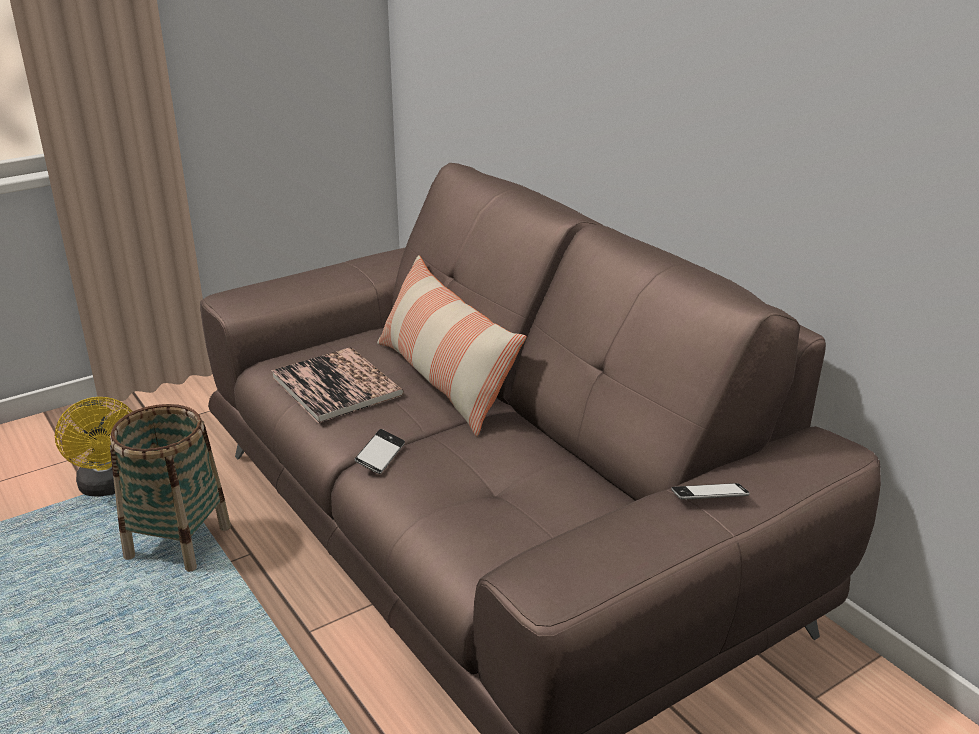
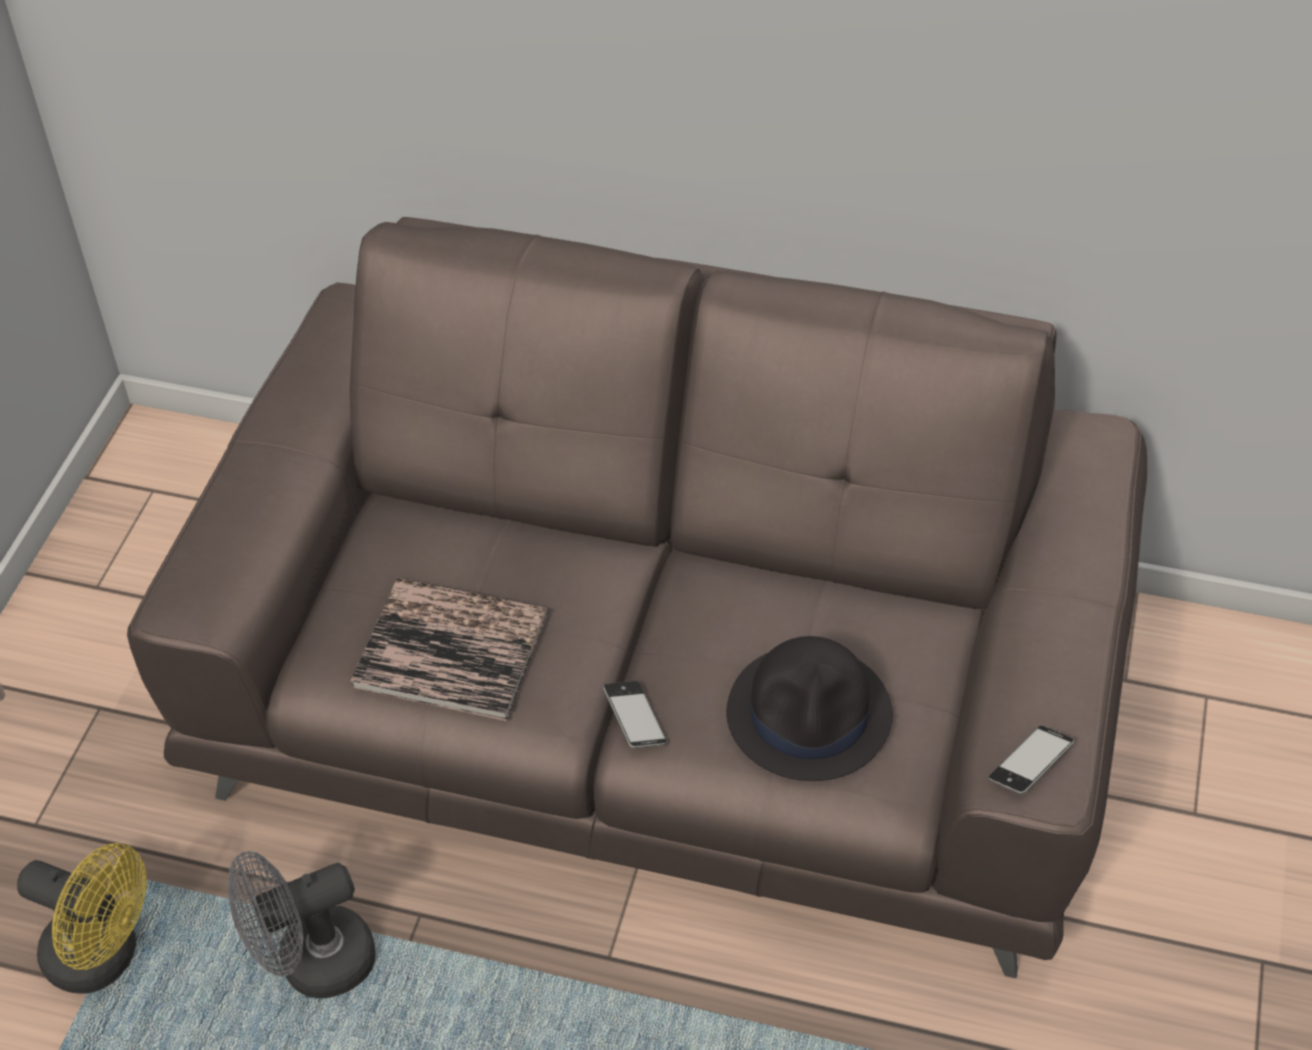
camera: 40 degrees left, 20 degrees up
basket [110,404,231,572] -> grey fan [227,851,376,998]
pillow [377,255,526,436] -> none
phone [671,483,750,499] -> phone moved to [989,726,1074,794]
none -> black hat [726,636,893,781]

